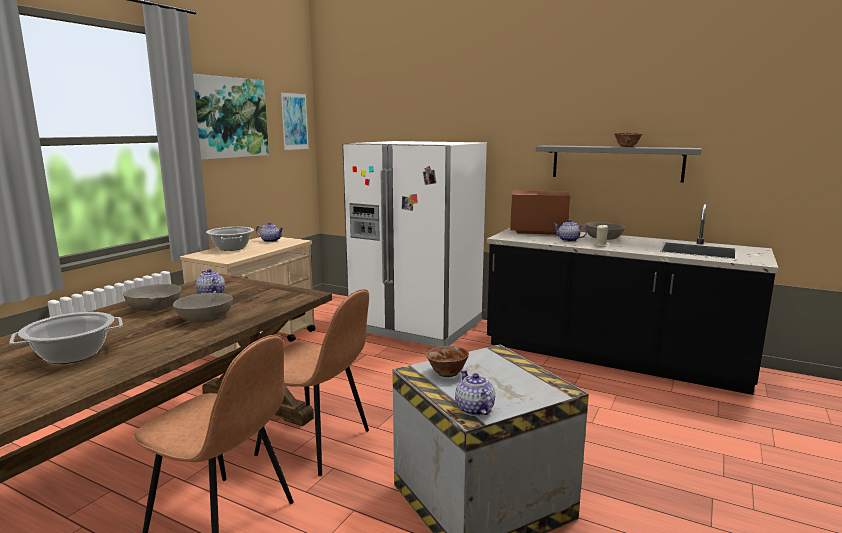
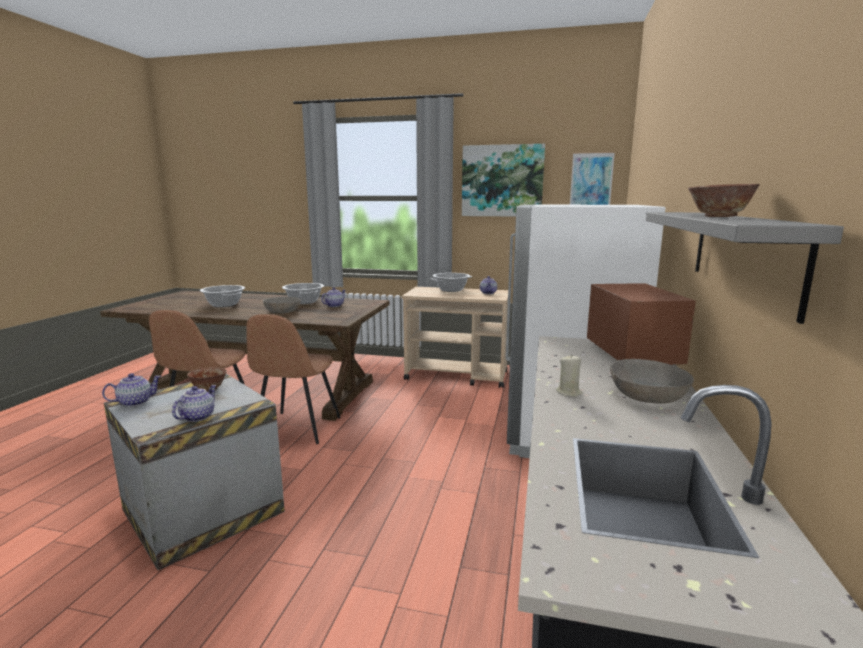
camera: 75 degrees right, 0 degrees up
grey bowl [123,284,181,311] -> cooking pot [282,283,324,304]
teapot [553,219,587,242] -> teapot moved to [172,385,217,422]

